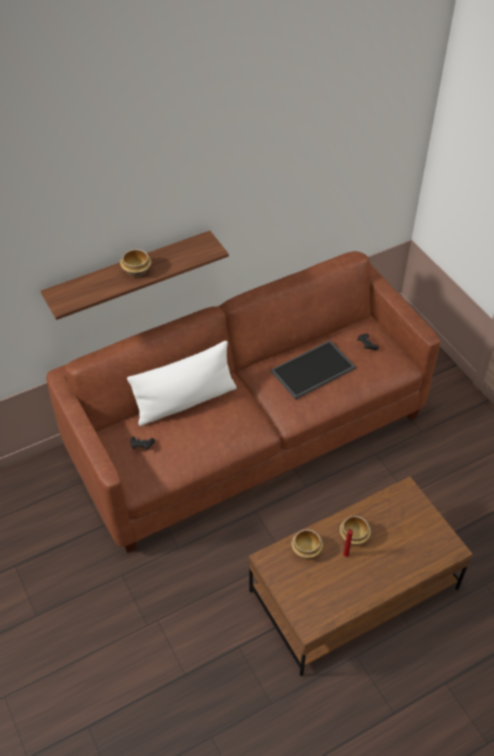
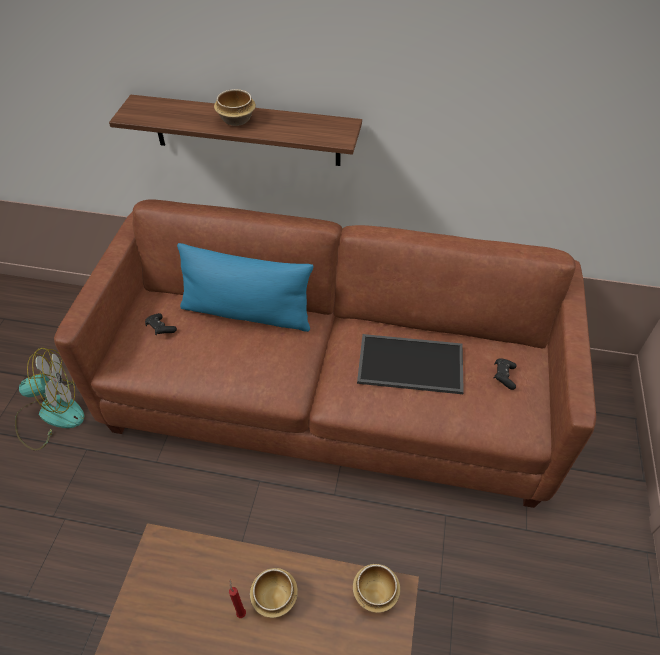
camera: 40 degrees right, 0 degrees up
white pillow [127,341,237,426] -> blue pillow [177,243,313,332]
bowl [291,530,323,559] -> bowl moved to [353,564,400,613]
none -> fan [15,348,84,451]

